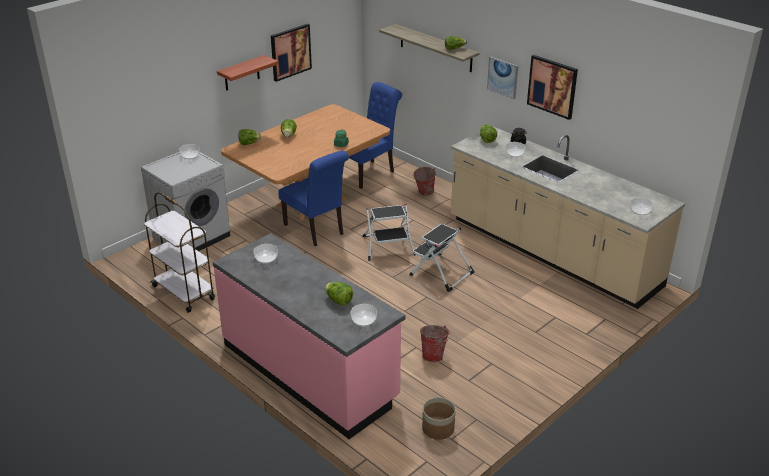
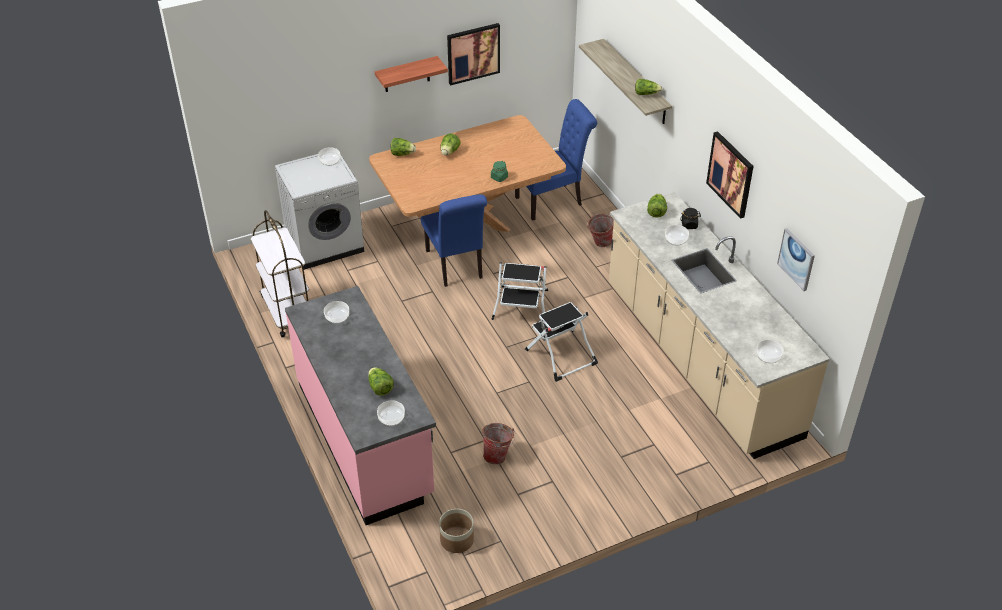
camera: 20 degrees right, 10 degrees up
picture [487,56,518,99] -> picture moved to [777,228,815,291]

